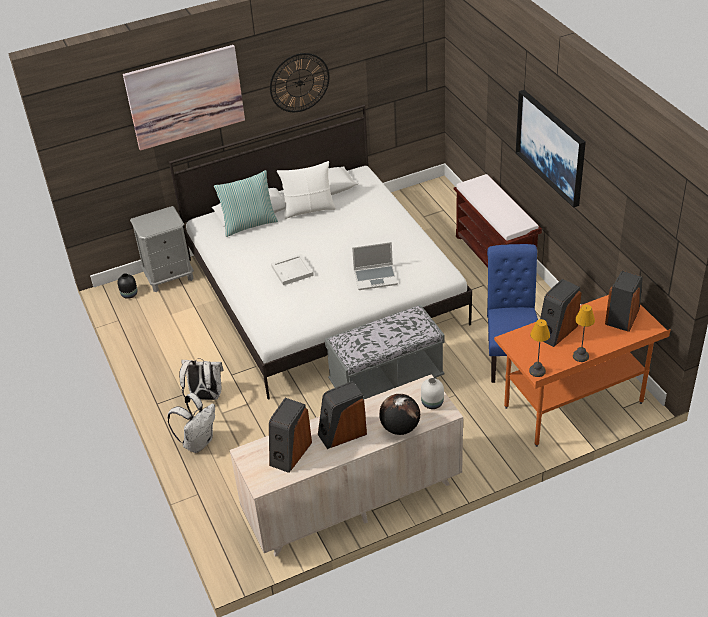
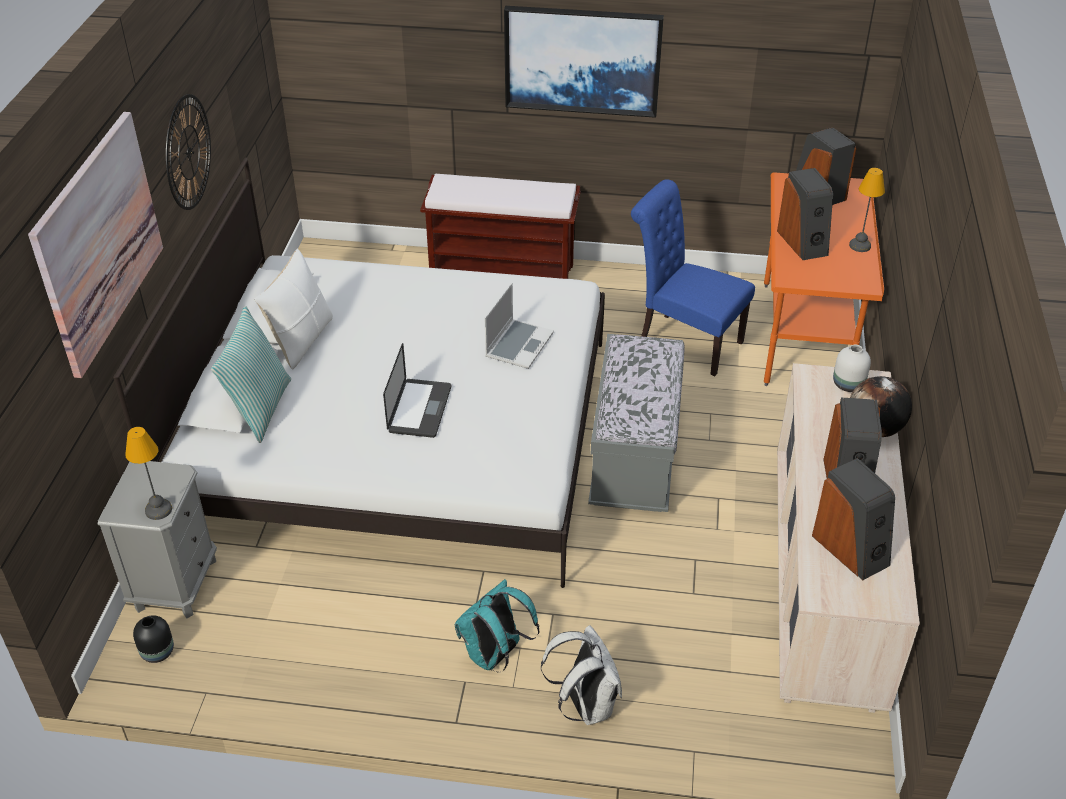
camera: 60 degrees left, 0 degrees up
white backpack [179,358,224,400] -> turquoise backpack [455,579,539,672]
white tray [271,254,314,285] -> laptop [383,343,451,438]
table lamp [529,319,550,377] -> table lamp moved to [125,427,172,520]

